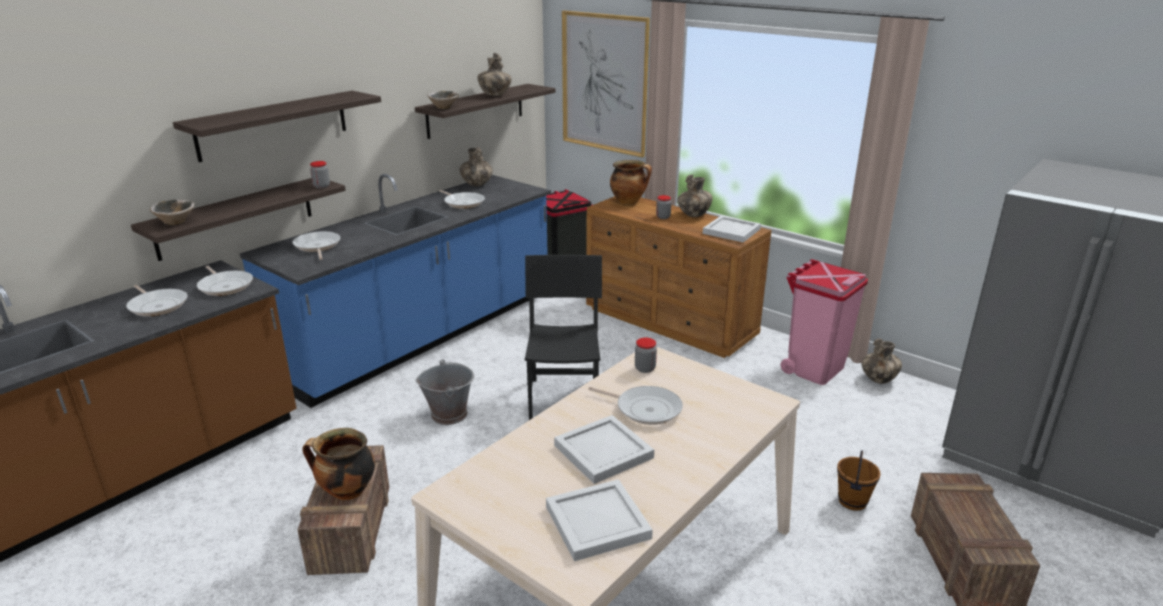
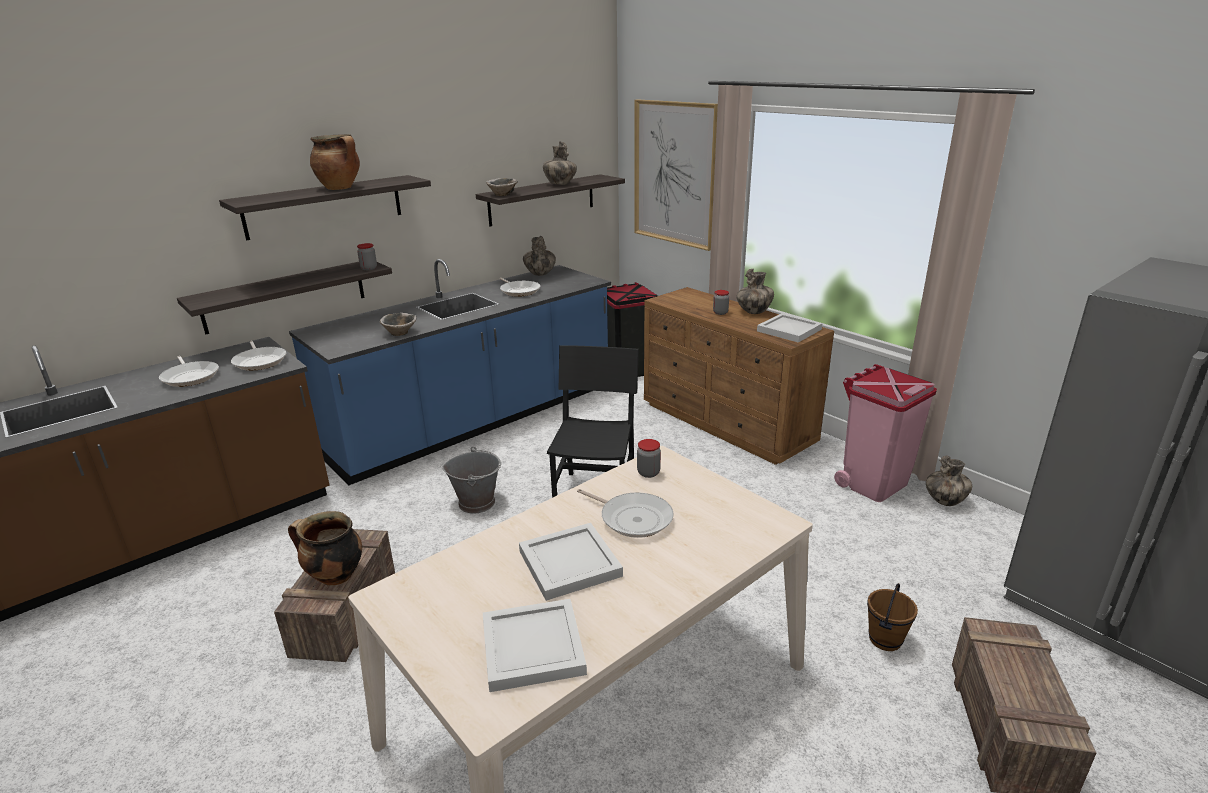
camera: 10 degrees right, 0 degrees up
bowl [150,199,194,225] -> bowl moved to [380,313,416,336]
frying pan [292,231,341,260] -> none
cooking pot [610,160,652,205] -> cooking pot moved to [310,134,360,190]

